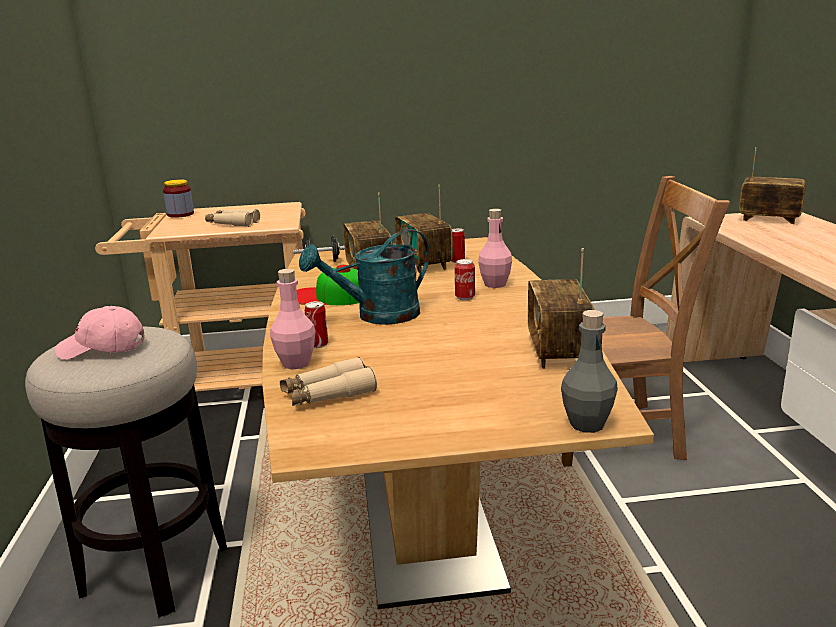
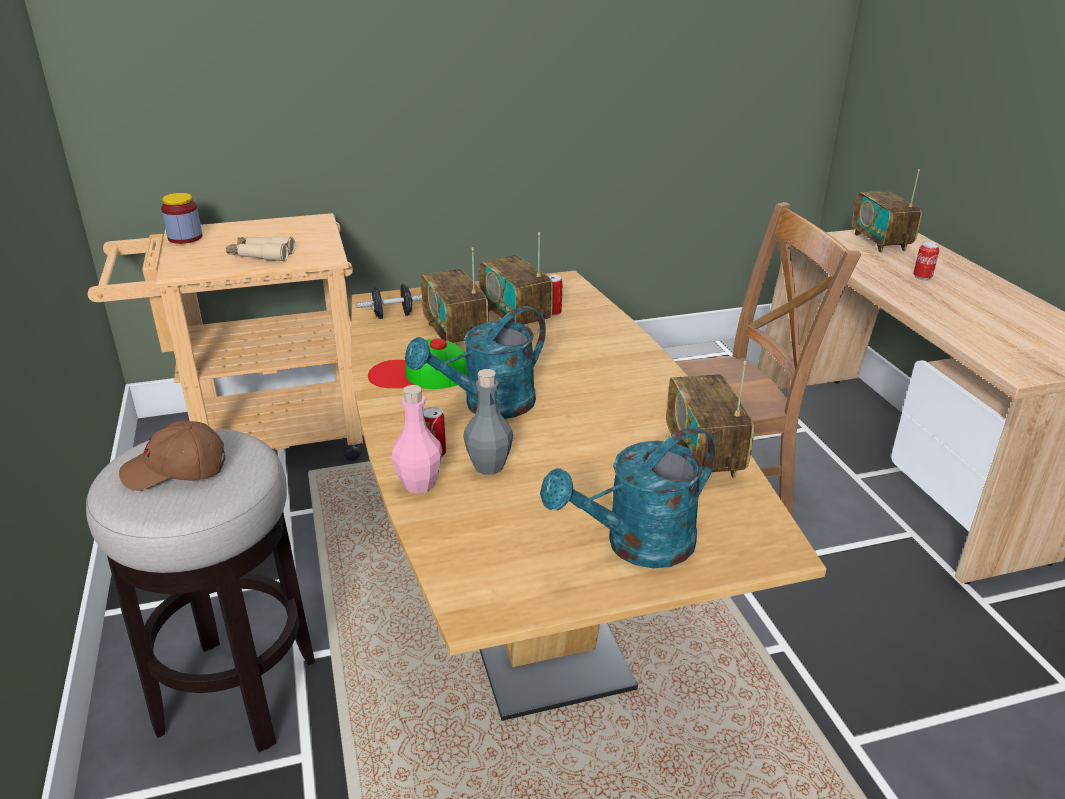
camera: 10 degrees left, 10 degrees up
pink cap [55,306,145,360] -> brown cap [119,421,225,491]
beige binoculars [280,357,377,406] -> none
can [455,259,475,300] -> can moved to [913,242,939,280]
pink bottle [478,209,512,288] -> none
grey bottle [561,310,618,433] -> grey bottle moved to [463,369,513,475]
radio [739,147,806,224] -> radio turned 120 degrees counterclockwise [852,169,922,253]
none -> turquoise watering can [540,426,716,568]

